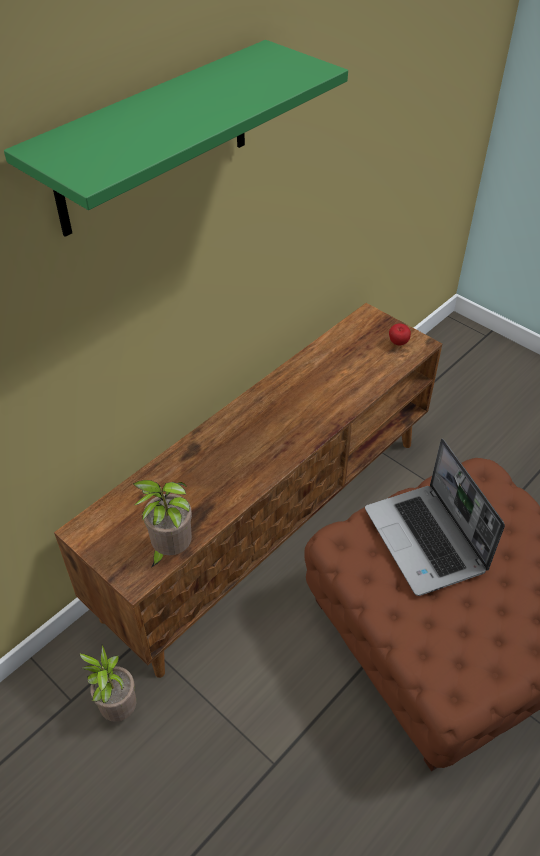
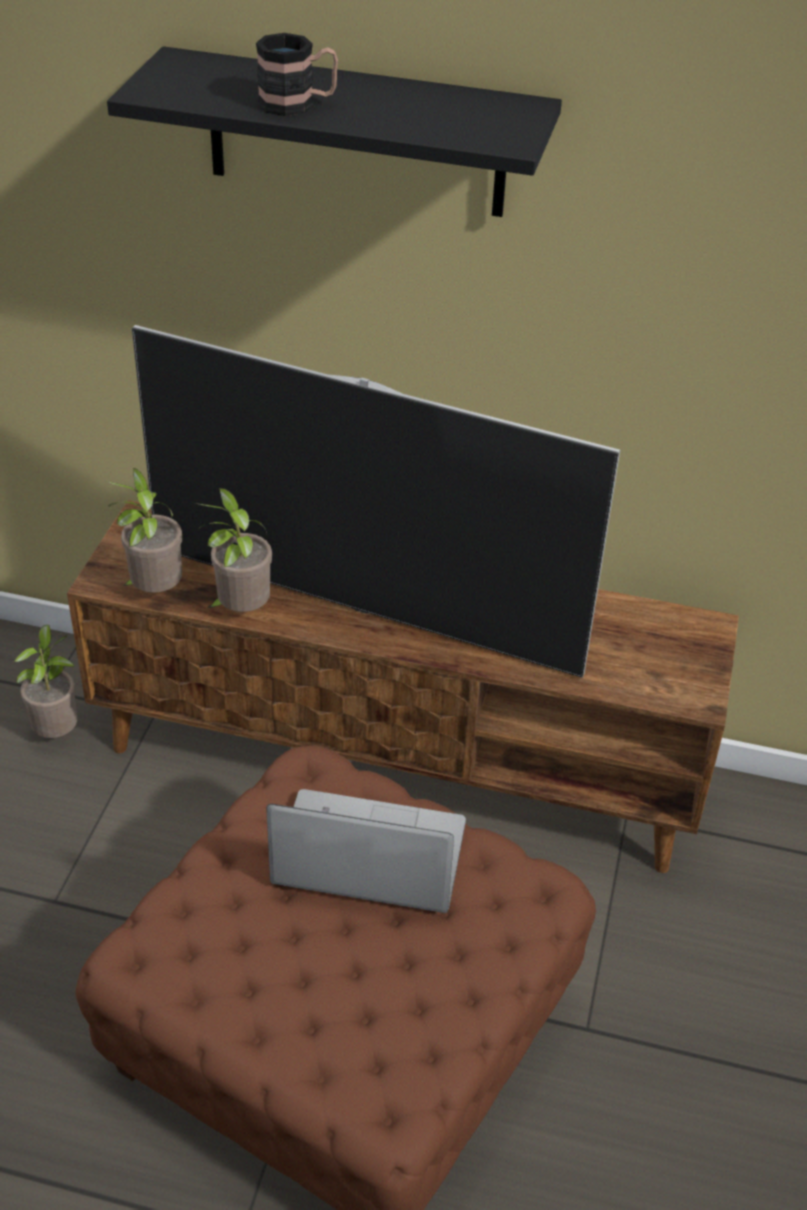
camera: 60 degrees right, 5 degrees down
green shelf [4,40,348,237] -> black shelf [107,46,562,217]
laptop [365,438,505,596] -> laptop turned 60 degrees clockwise [266,789,466,913]
apple [389,323,411,346] -> none
none -> television [132,325,620,678]
none -> potted plant [195,488,272,612]
none -> mug [256,33,338,116]

